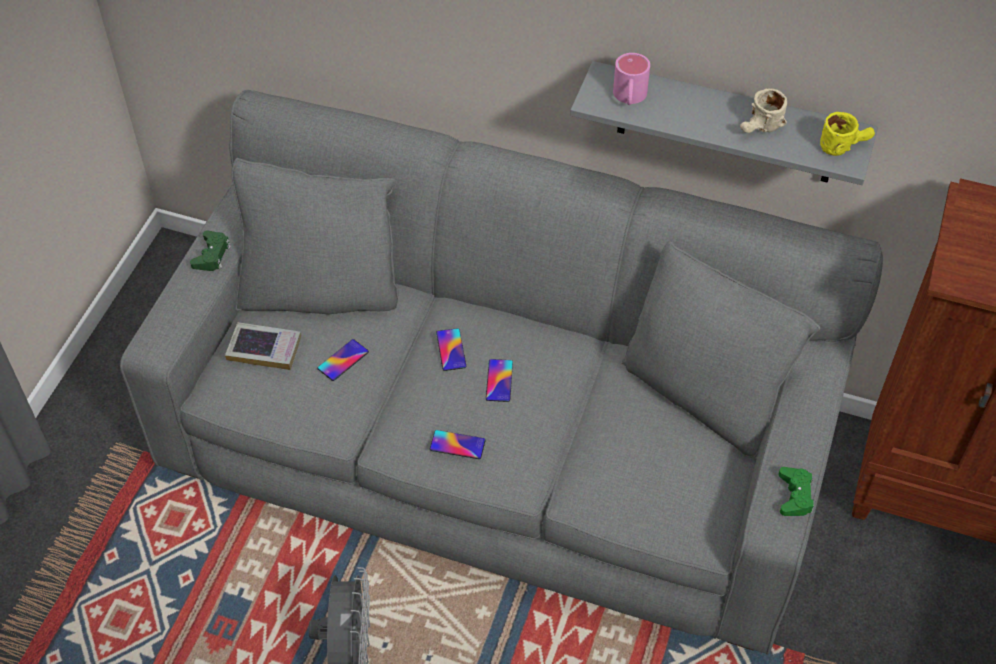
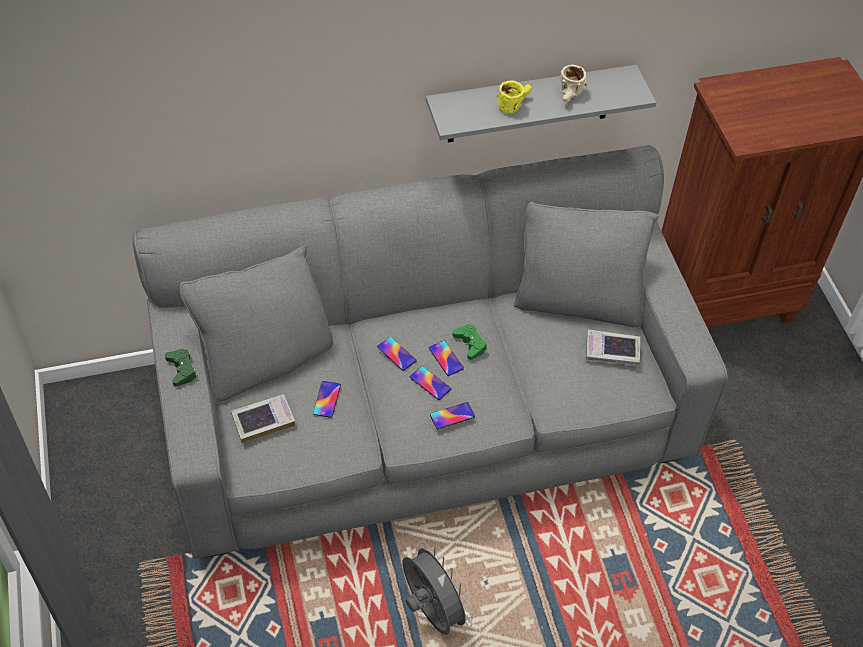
camera: 35 degrees left, 0 degrees up
pink mug [613,53,650,105] -> none
green game controller [778,467,814,516] -> green game controller moved to [453,325,487,360]
yellow mug [820,112,875,156] -> yellow mug moved to [497,80,532,114]
none -> phone [410,366,451,400]
none -> book [586,329,640,366]

